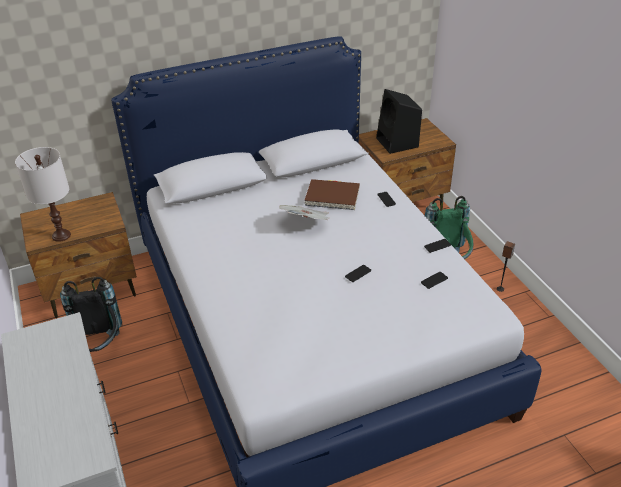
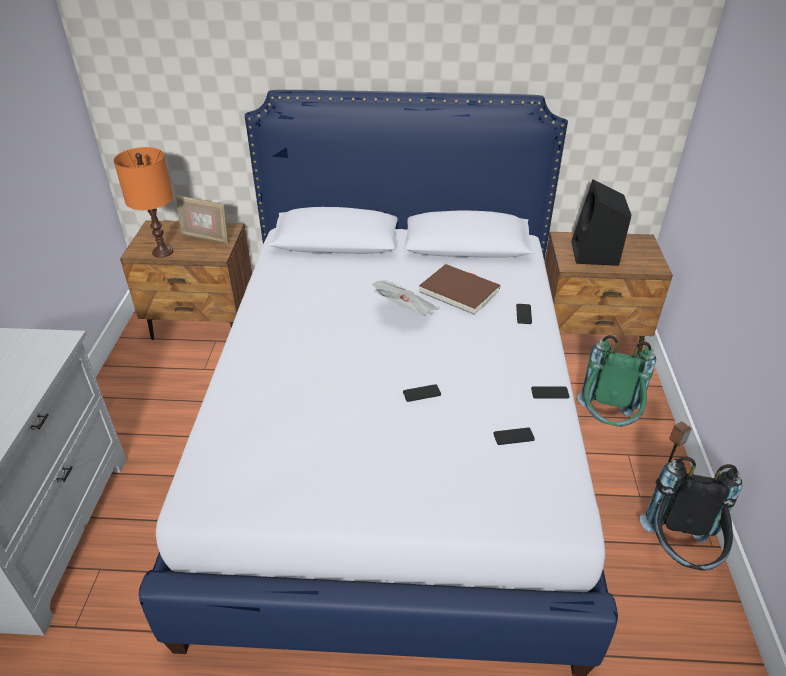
camera: 25 degrees right, 0 degrees up
white table lamp [15,147,71,242] -> orange table lamp [114,147,173,258]
black backpack [60,277,122,352] -> black backpack moved to [640,457,742,571]
none -> picture frame [176,195,228,245]

